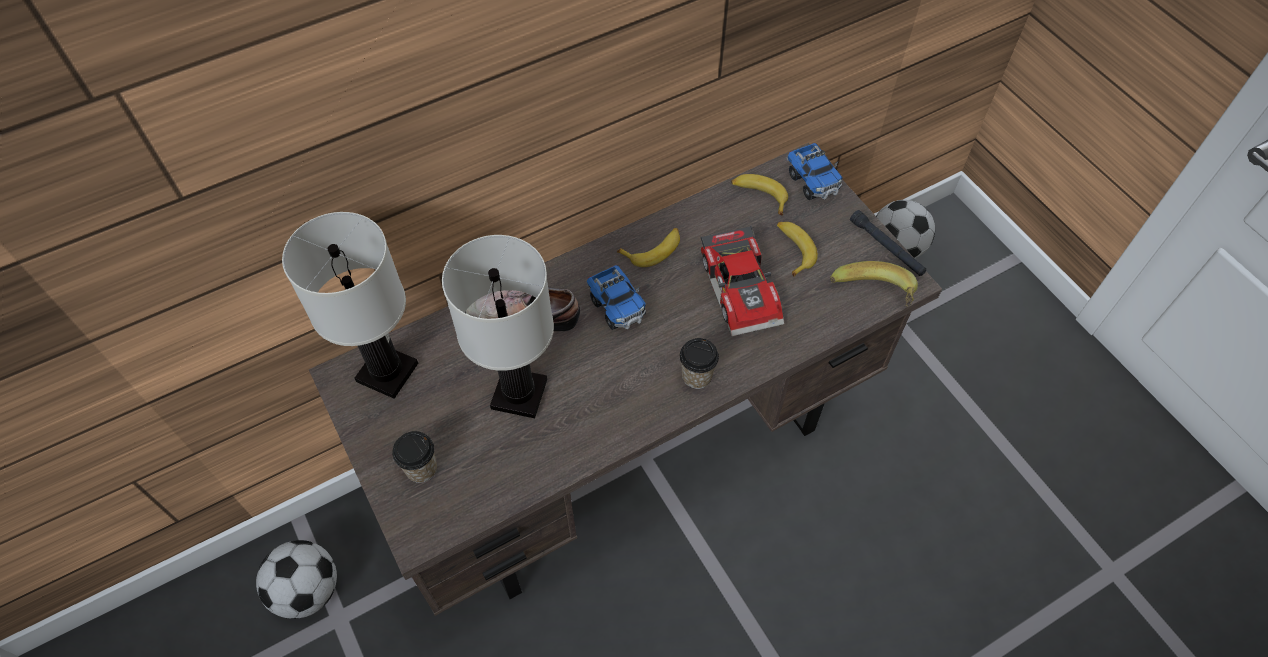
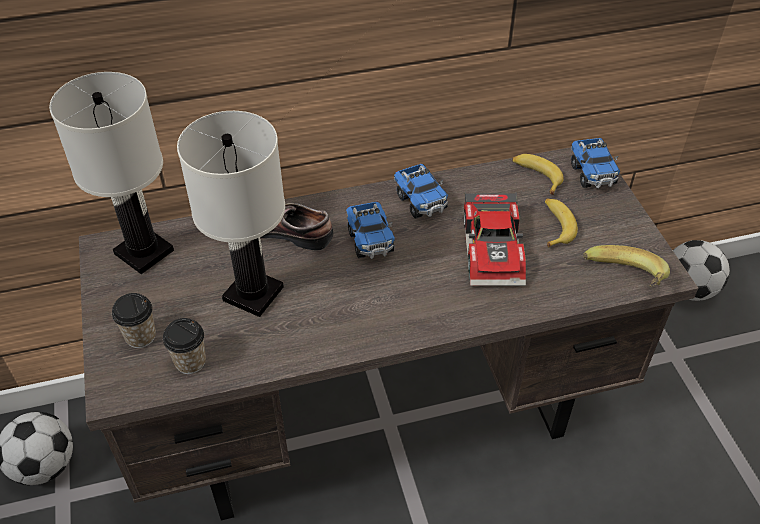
camera: 15 degrees right, 10 degrees down
banana [617,228,680,267] -> toy truck [394,164,448,219]
cup [680,338,719,389] -> cup moved to [163,318,206,374]
black flashlight [850,210,926,276] -> none

